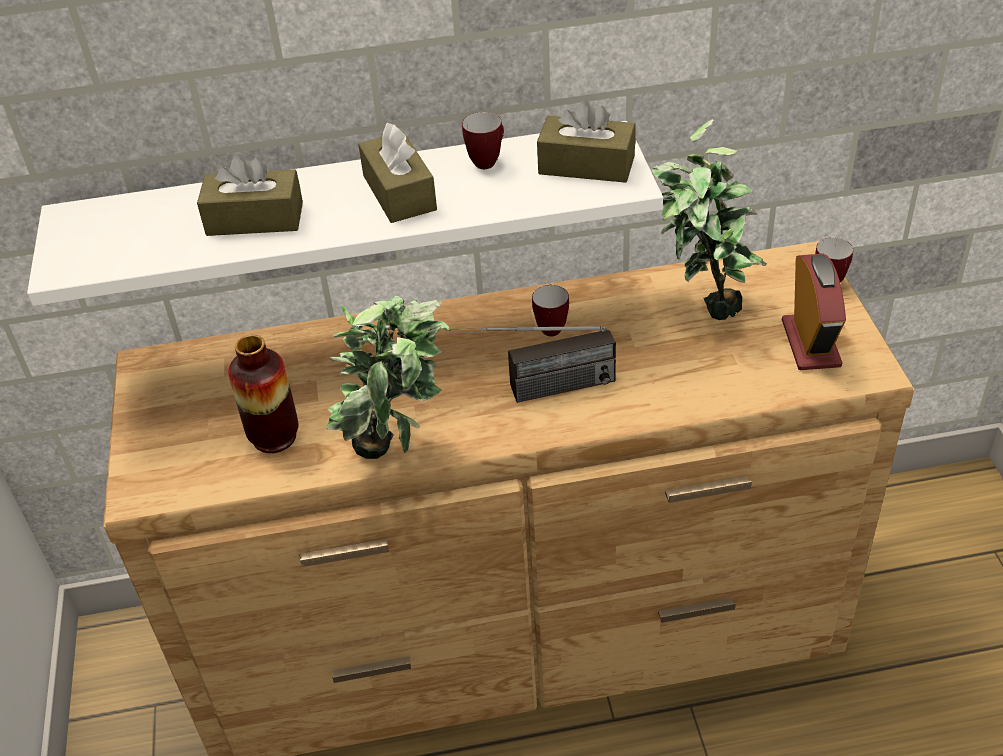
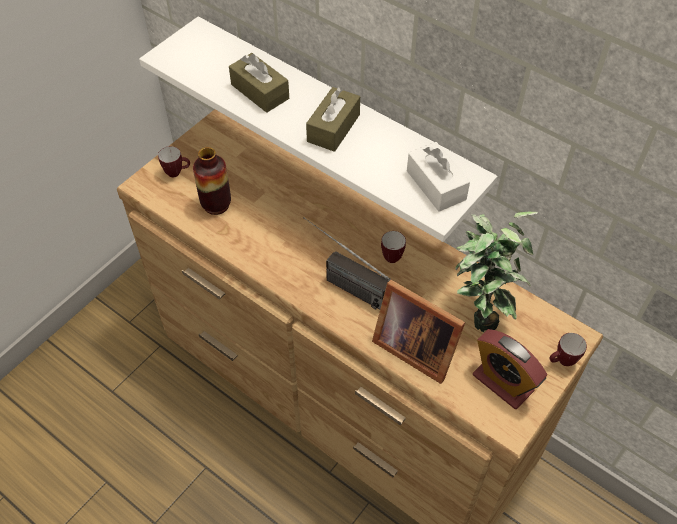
camera: 45 degrees right, 10 degrees up
potted plant [326,296,449,459] -> none
mug [462,112,504,169] -> mug moved to [158,146,190,177]
brown tissue box [537,100,636,183] -> white tissue box [407,142,470,212]
alarm clock [782,254,846,370] -> alarm clock turned 90 degrees clockwise [473,329,547,409]
none -> picture frame [372,280,465,384]

